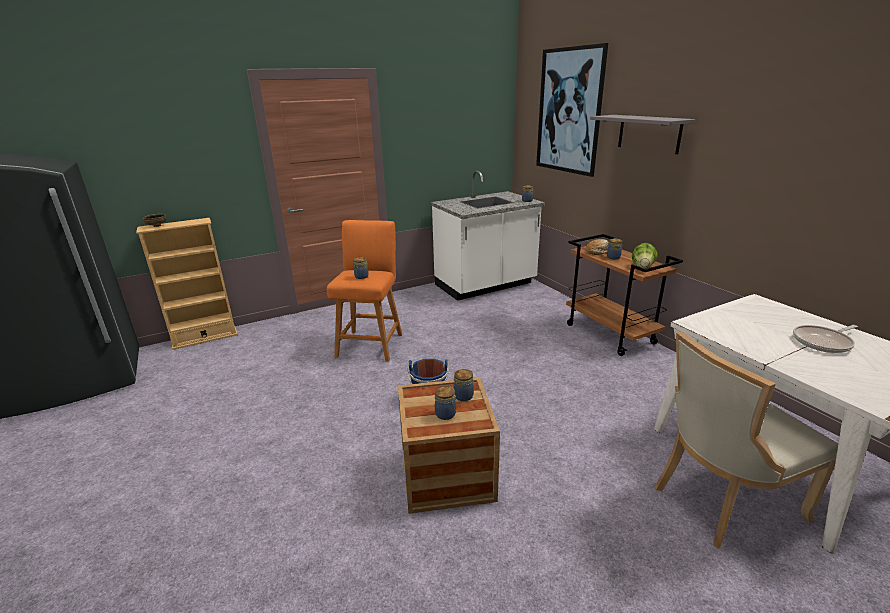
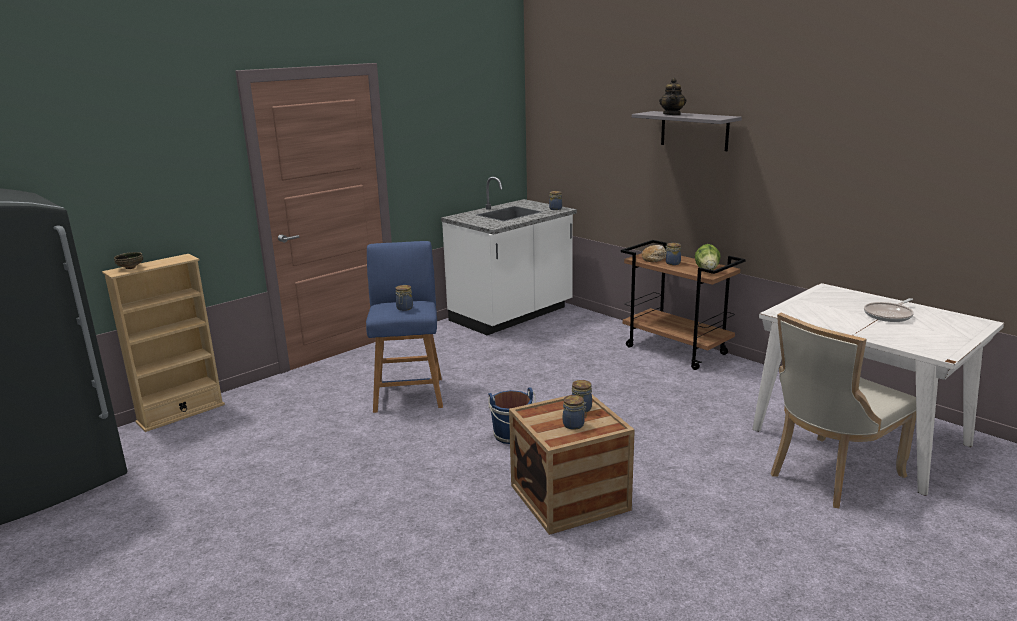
camera: 15 degrees left, 5 degrees down
orange stool [327,220,402,362] -> blue stool [366,241,443,413]
picture [536,43,608,177] -> none
none -> teapot [659,78,686,115]

